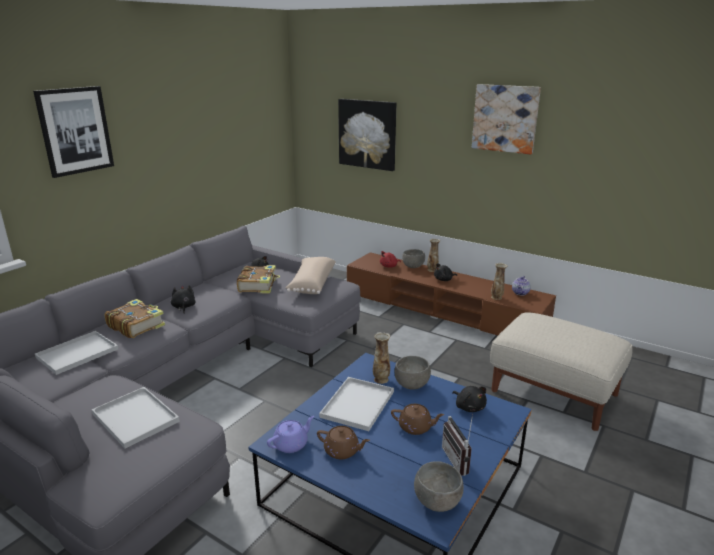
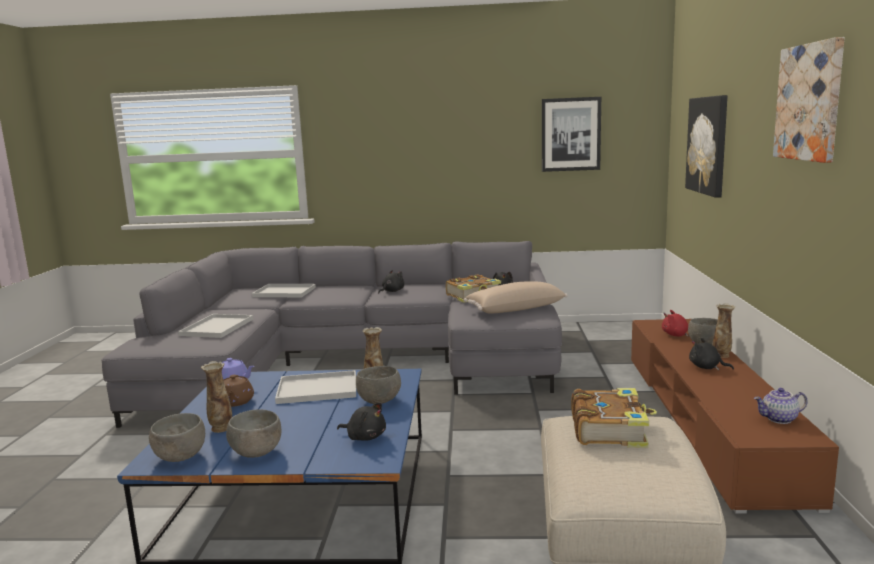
camera: 60 degrees right, 10 degrees down
picture [33,86,114,178] -> picture moved to [542,97,601,172]
book [105,299,165,338] -> book moved to [571,388,657,448]
brown teapot [391,404,445,435] -> none
radio [442,414,473,476] -> grey bowl [226,409,281,458]
black plush toy [452,386,487,412] -> black plush toy turned 90 degrees counterclockwise [337,402,386,441]
vase [491,263,508,300] -> vase moved to [201,361,232,433]

